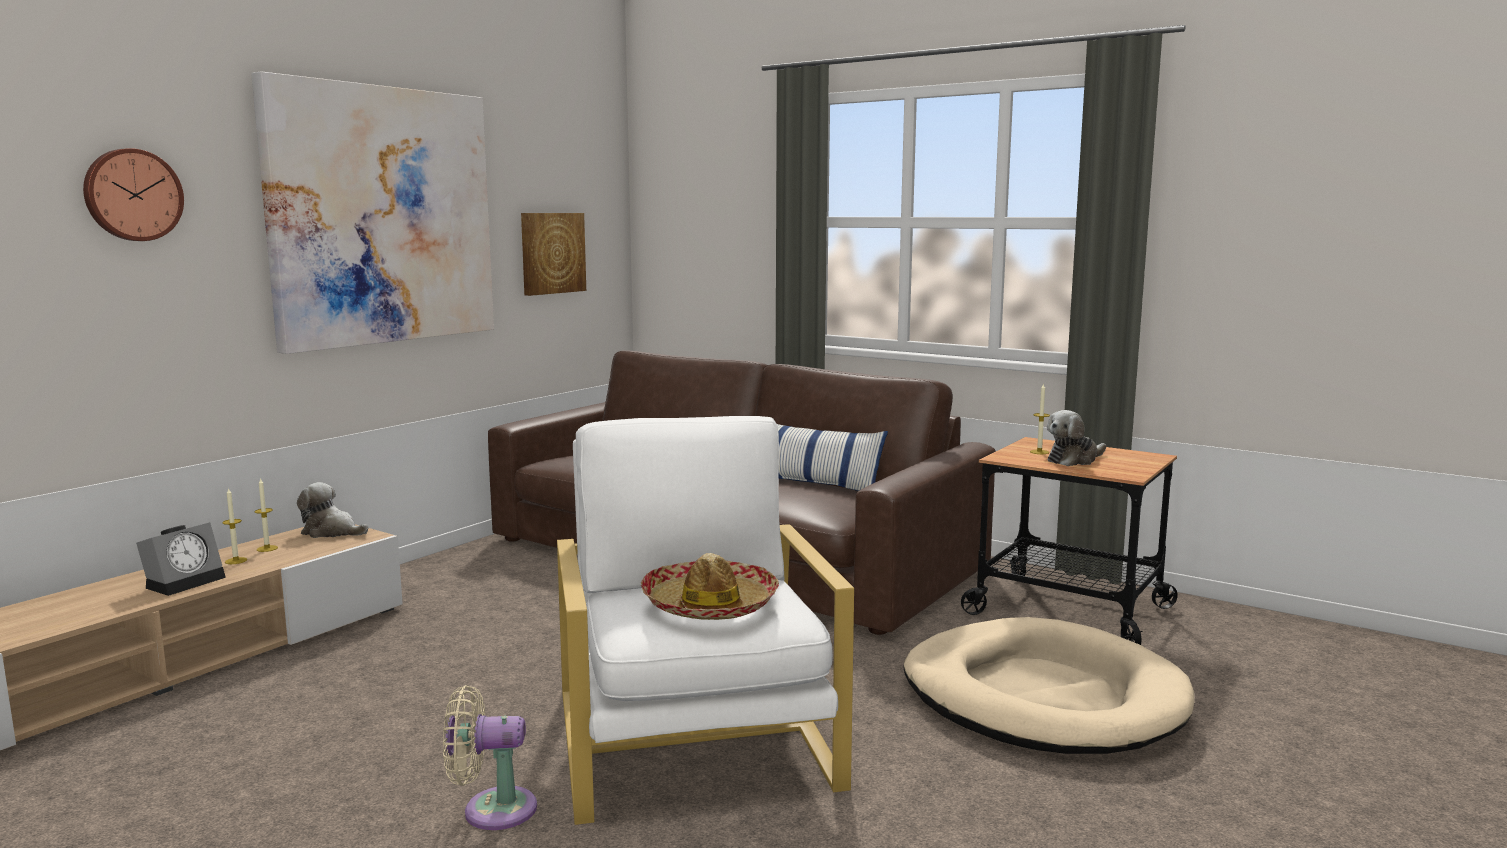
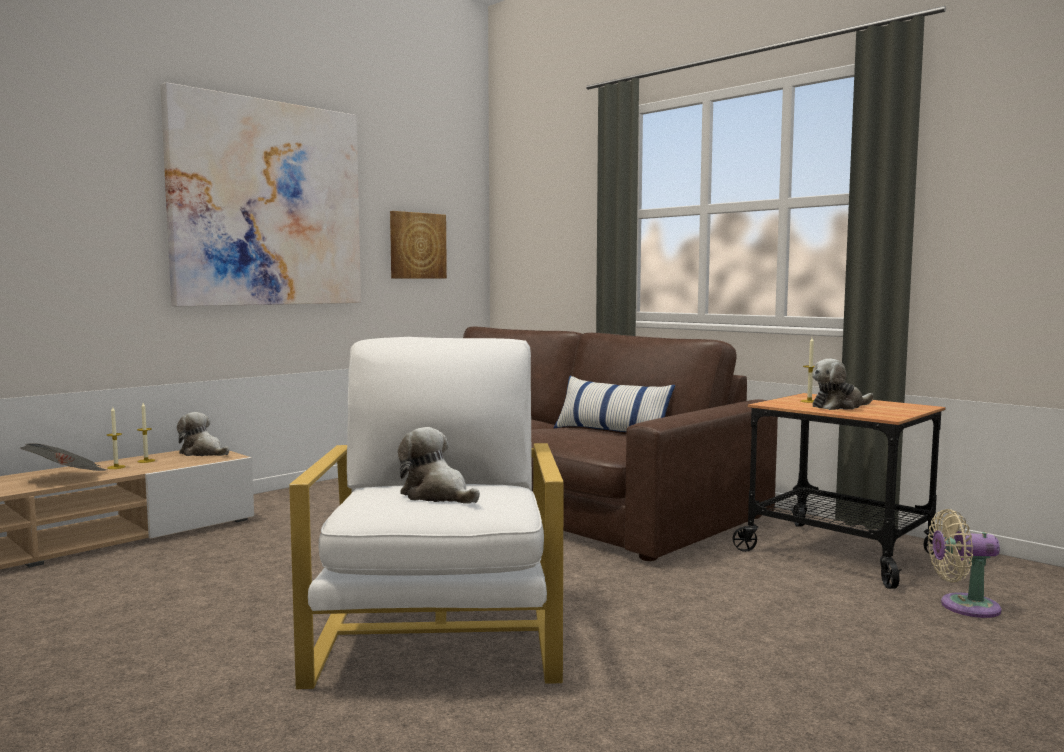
camera: 10 degrees right, 5 degrees down
wall clock [83,148,184,241] -> none
alarm clock [136,522,226,596] -> newspaper [20,443,107,471]
beige fan [443,685,537,830] -> beige fan moved to [928,509,1002,618]
hat [640,553,779,620] -> plush toy [398,427,480,504]
beige dog bed [904,617,1194,754] -> none

